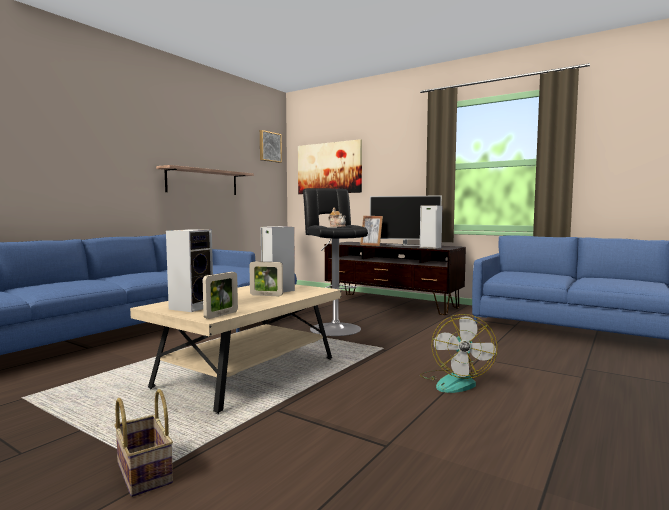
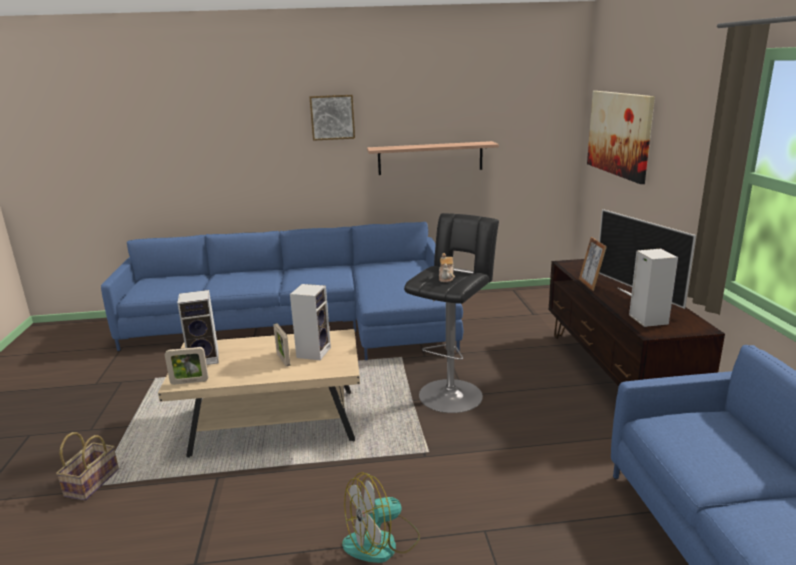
camera: 50 degrees right, 15 degrees up
picture [260,130,282,163] -> picture moved to [310,95,355,141]

